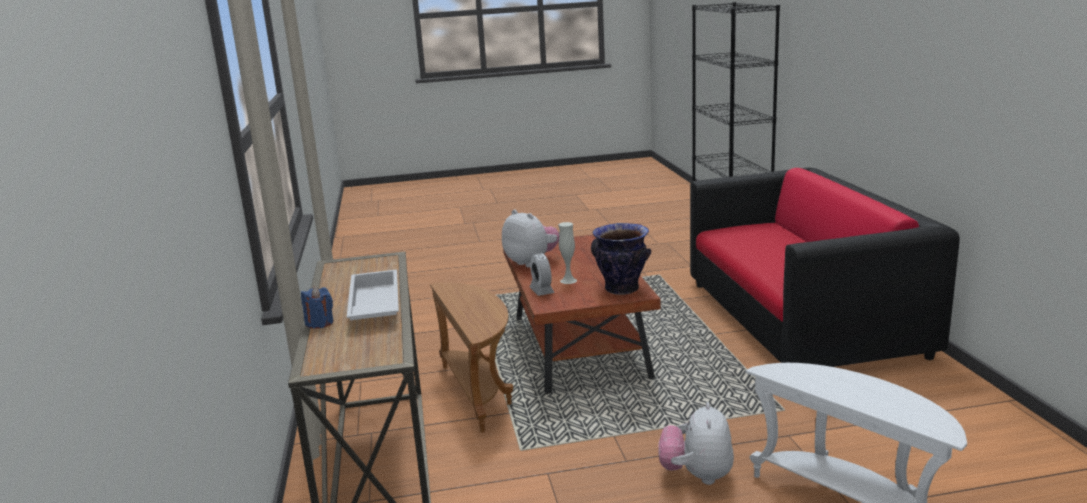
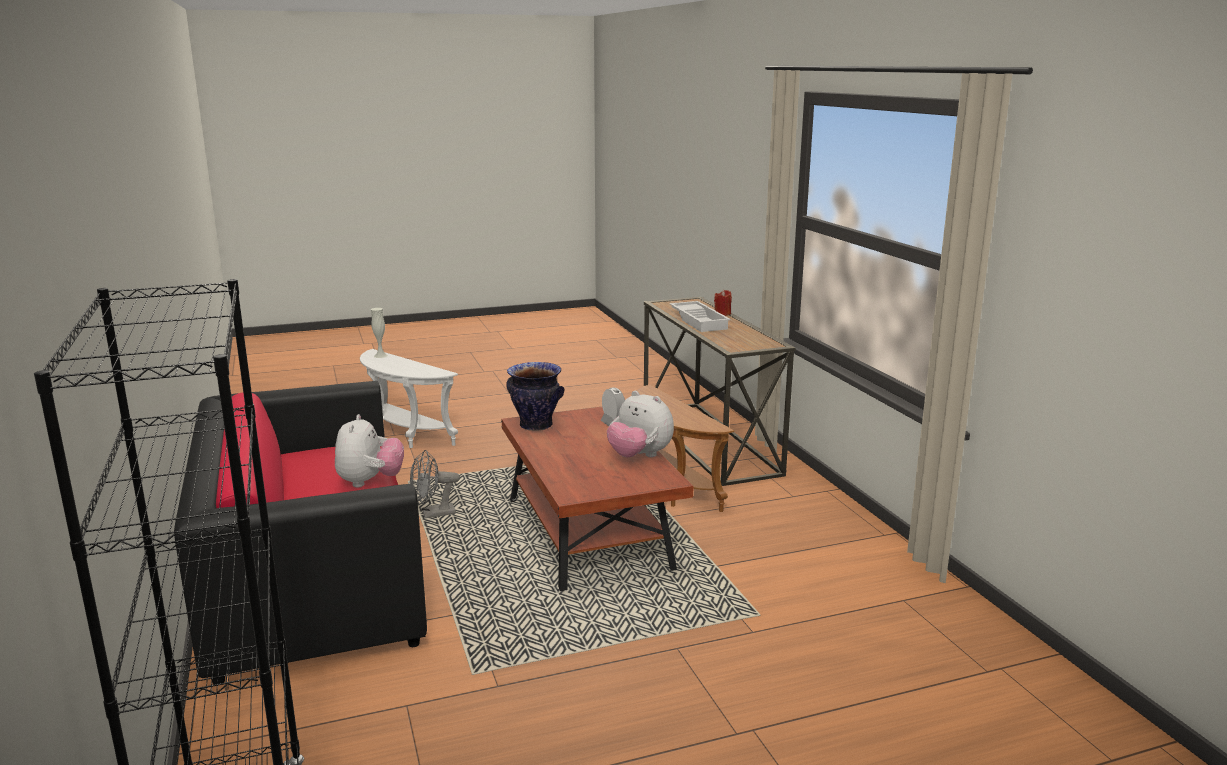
camera: 170 degrees right, 0 degrees up
blue candle [301,287,334,329] -> red candle [714,290,732,316]
white vase [558,222,577,284] -> white vase moved to [371,308,388,358]
plush toy [658,402,734,485] -> plush toy moved to [335,414,404,488]
none -> grey fan [410,450,460,518]

